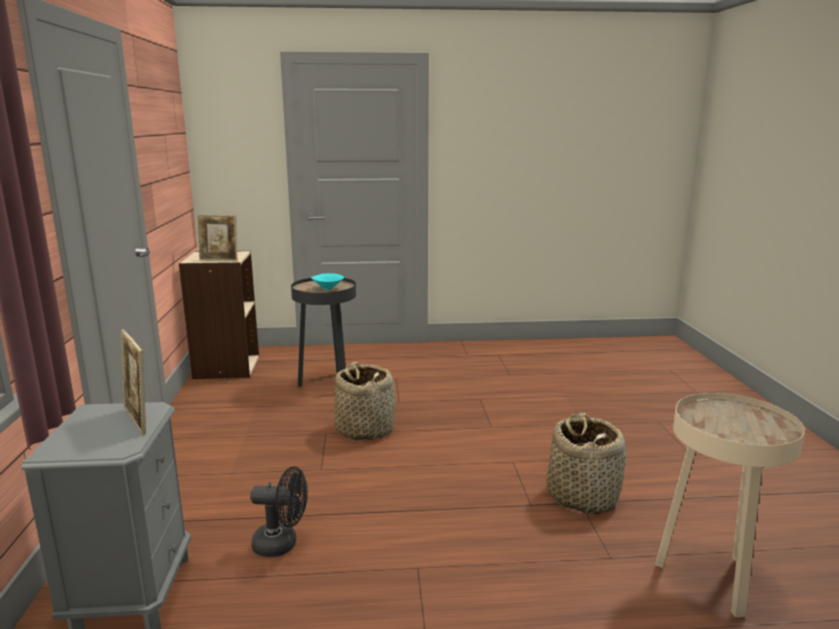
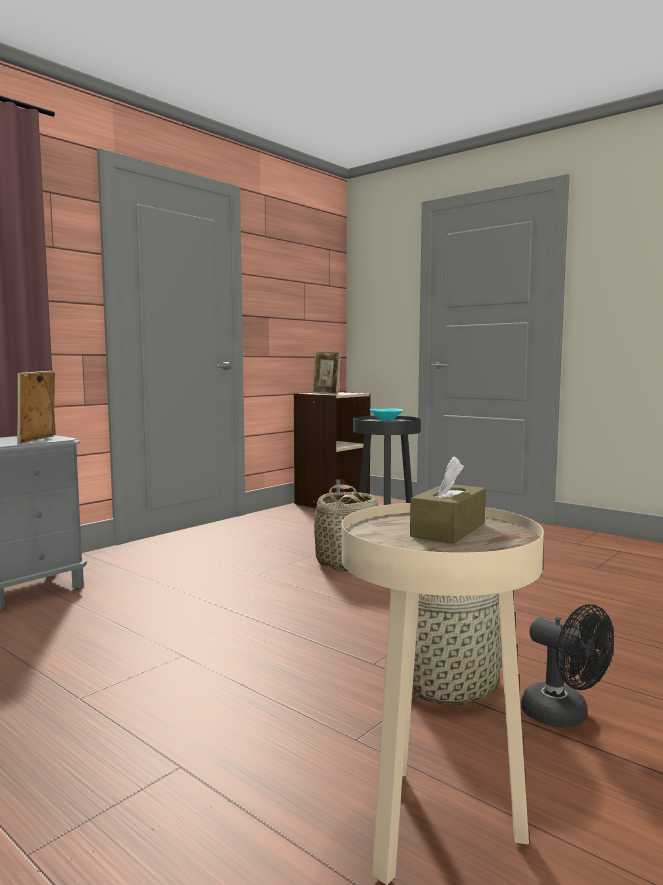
camera: 45 degrees right, 10 degrees down
black fan [250,466,308,557] -> black fan moved to [521,604,614,727]
none -> brown tissue box [410,456,486,543]

